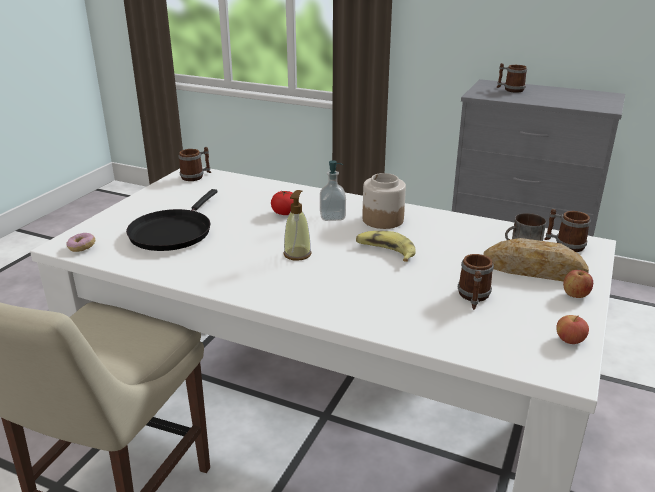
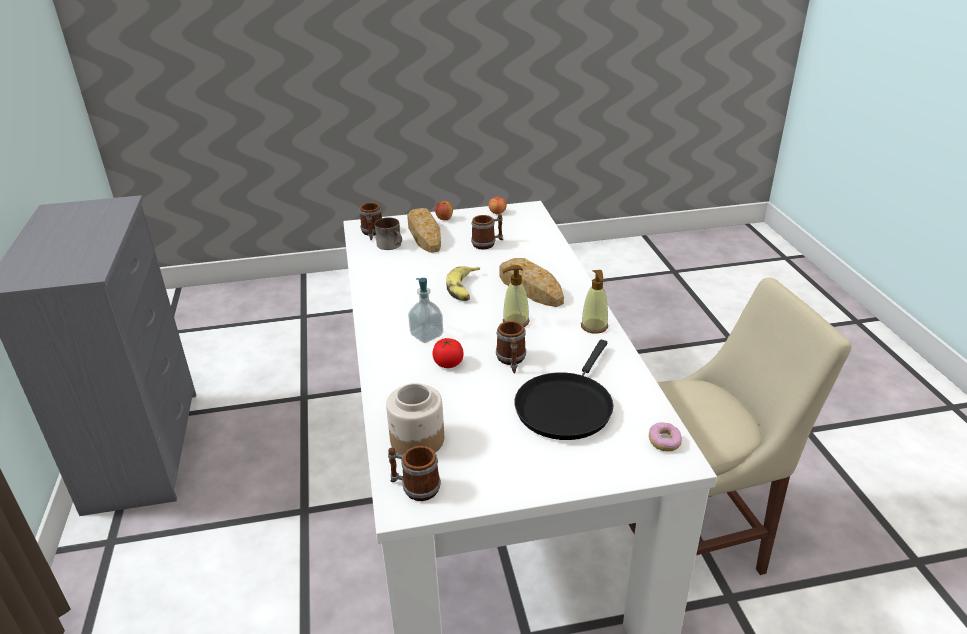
camera: 125 degrees left, 5 degrees up
black frying pan [126,189,217,251] -> black frying pan turned 135 degrees clockwise [514,340,613,440]
jar [362,173,406,229] -> jar moved to [386,383,444,455]
mug [496,63,527,93] -> mug moved to [496,321,526,374]
none -> bread [499,258,564,307]
none -> soap dispenser [581,270,608,334]

